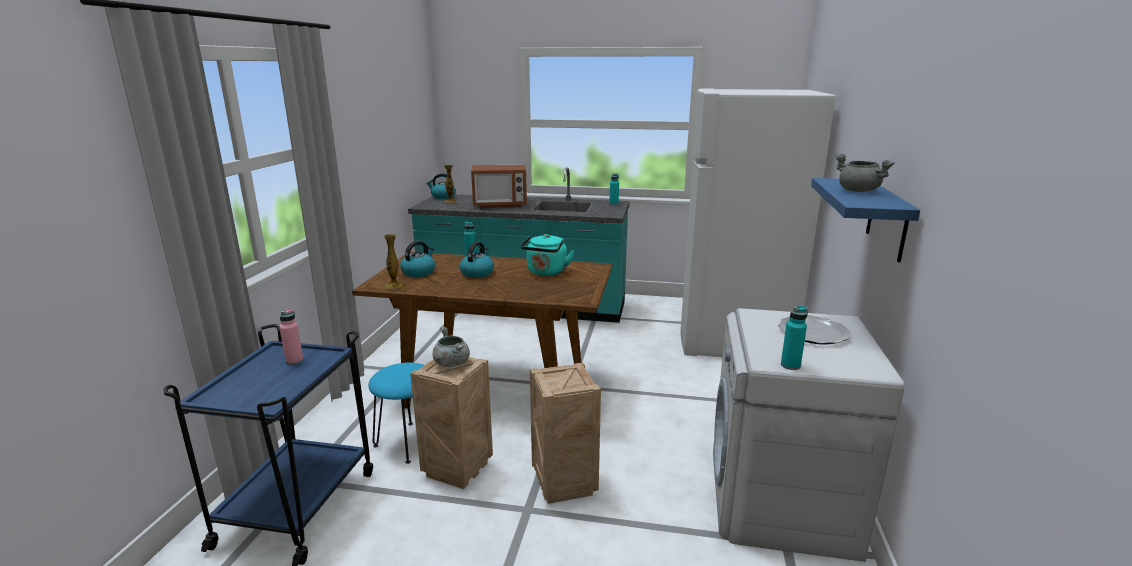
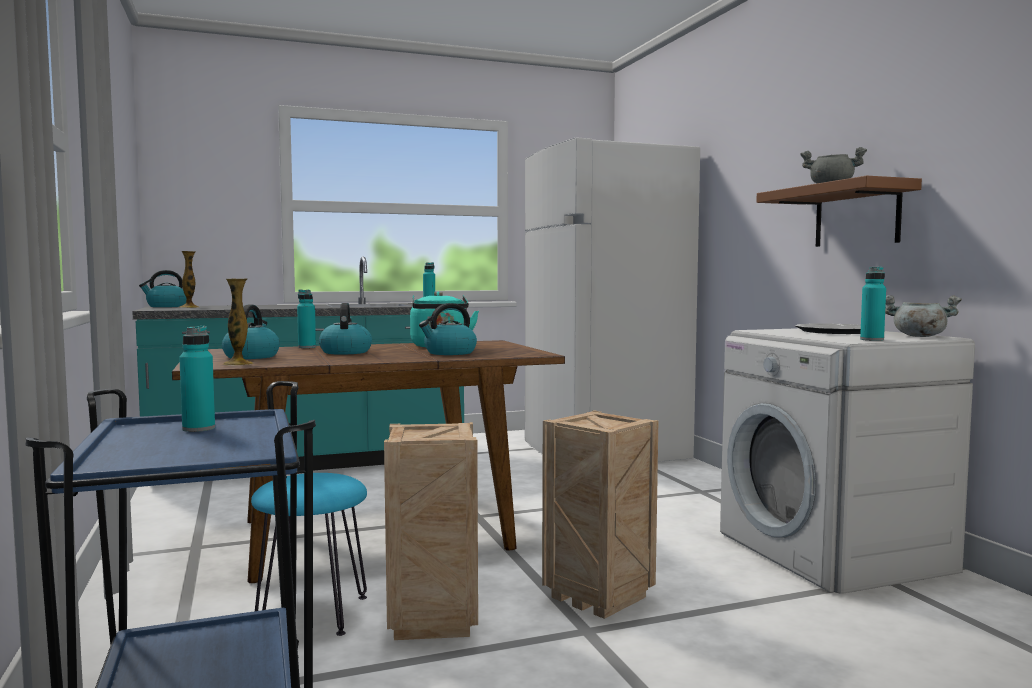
camera: 30 degrees left, 15 degrees down
pink bottle [279,308,304,365] -> turquoise bottle [179,326,215,432]
grey cooking pot [433,327,470,367] -> grey cooking pot moved to [885,295,962,337]
microwave [471,164,527,208] -> none
blue shelf [811,178,920,263] -> brown shelf [756,176,922,247]
none -> kettle [419,303,477,355]

